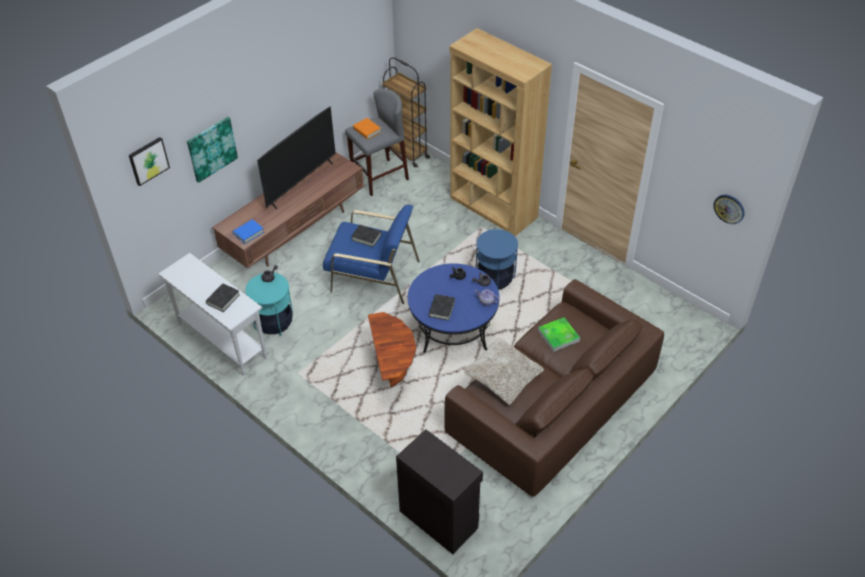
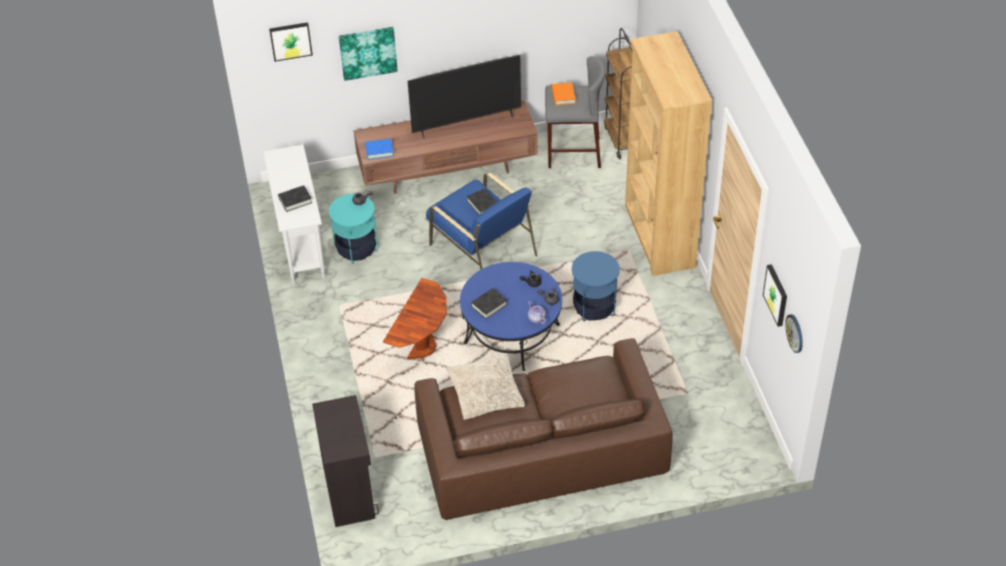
camera: 35 degrees right, 0 degrees up
tray [538,317,580,352] -> none
none -> picture [763,264,787,327]

